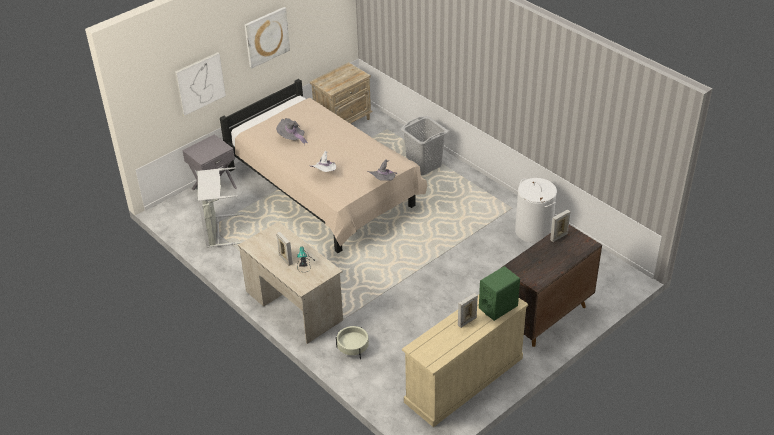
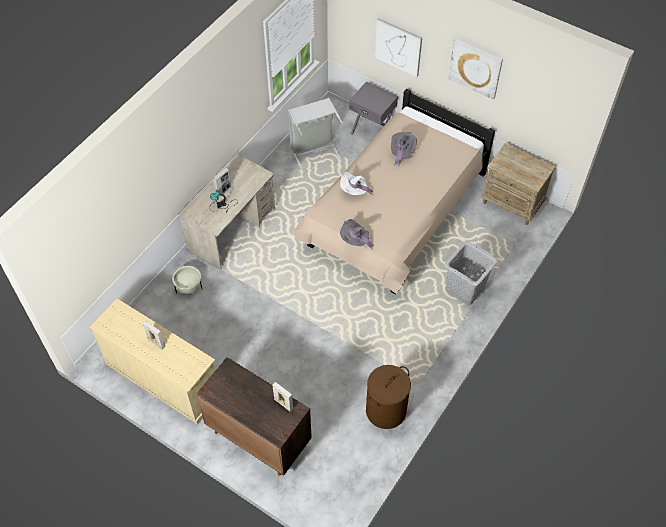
camera: 75 degrees right, 15 degrees up
green speaker [479,266,520,321] -> none
white laundry basket [515,178,557,243] -> brown laundry basket [366,365,411,429]

